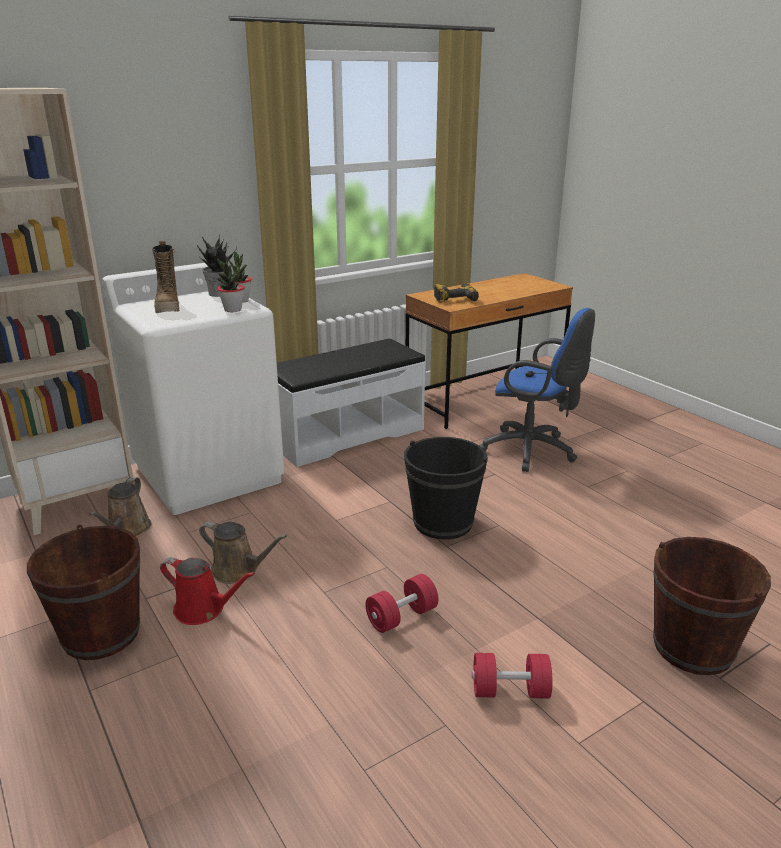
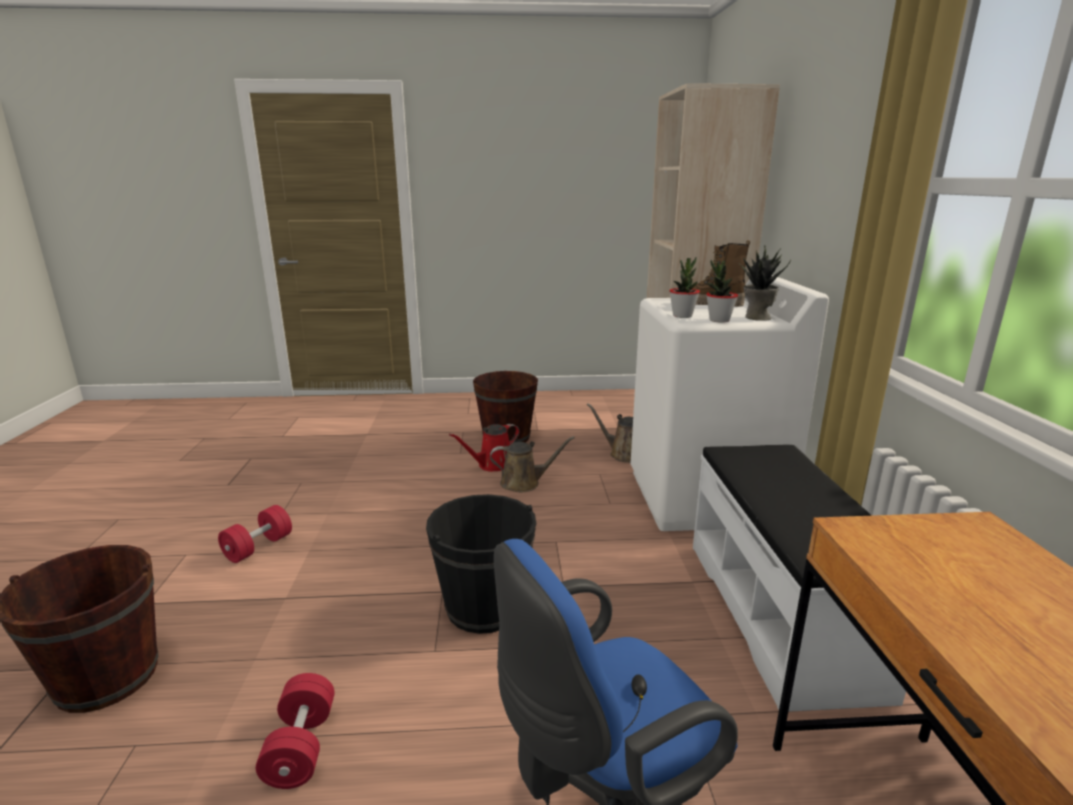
camera: 120 degrees right, 5 degrees down
brown watering can [199,521,287,584] -> brown watering can turned 150 degrees counterclockwise [490,436,575,492]
red dumbbell [366,574,439,633] -> red dumbbell moved to [256,673,334,789]
power drill [434,283,479,303] -> none

